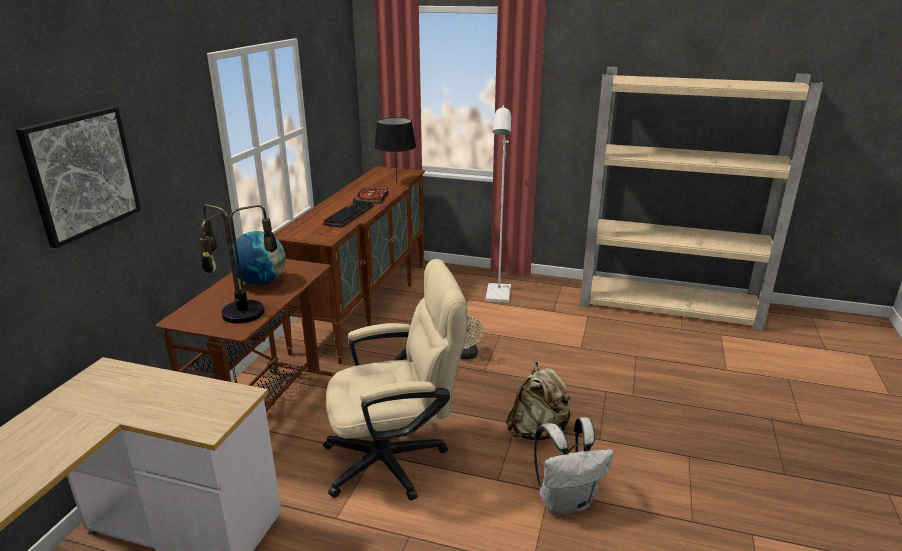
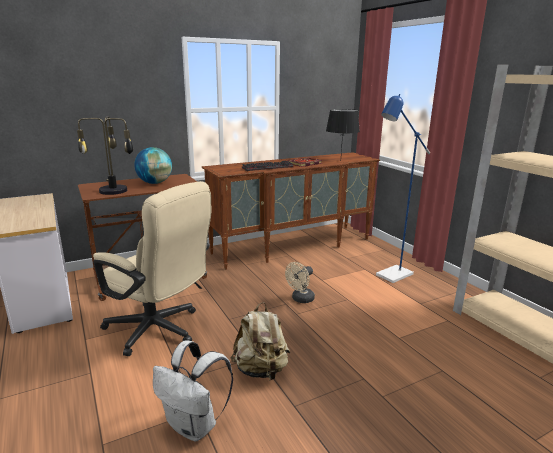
camera: 45 degrees right, 5 degrees down
picture [16,107,141,248] -> none
white floor lamp [485,105,511,303] -> blue floor lamp [376,94,430,283]

